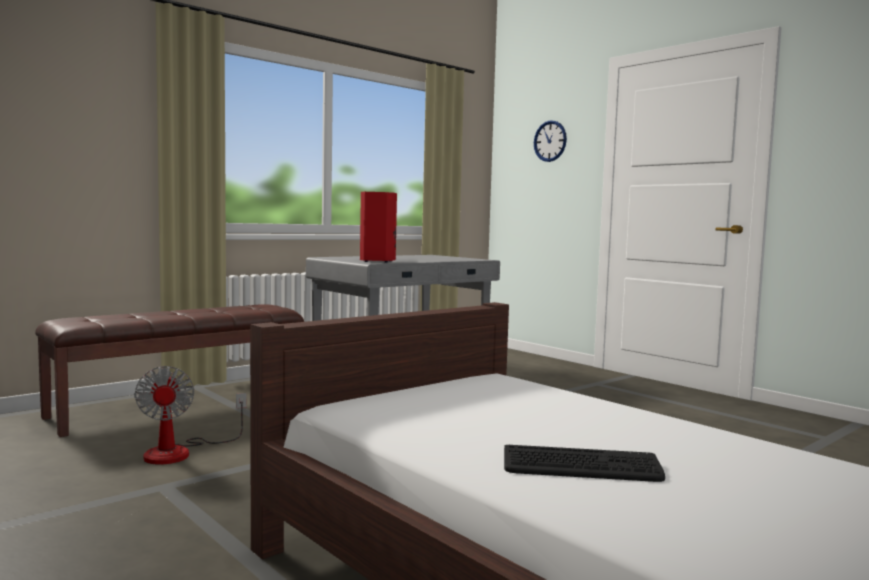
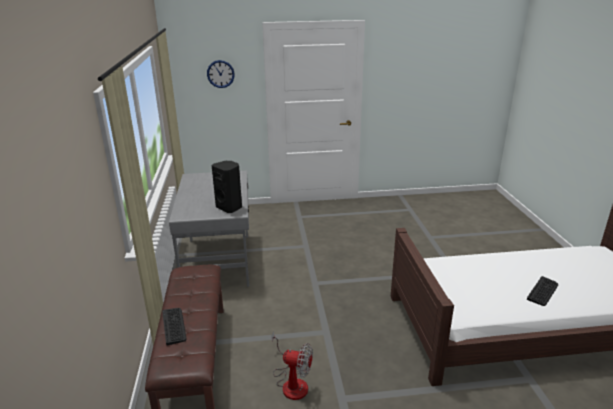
camera: 55 degrees left, 20 degrees up
red speaker [360,192,397,263] -> black speaker [212,161,242,213]
none -> keyboard [162,308,187,345]

